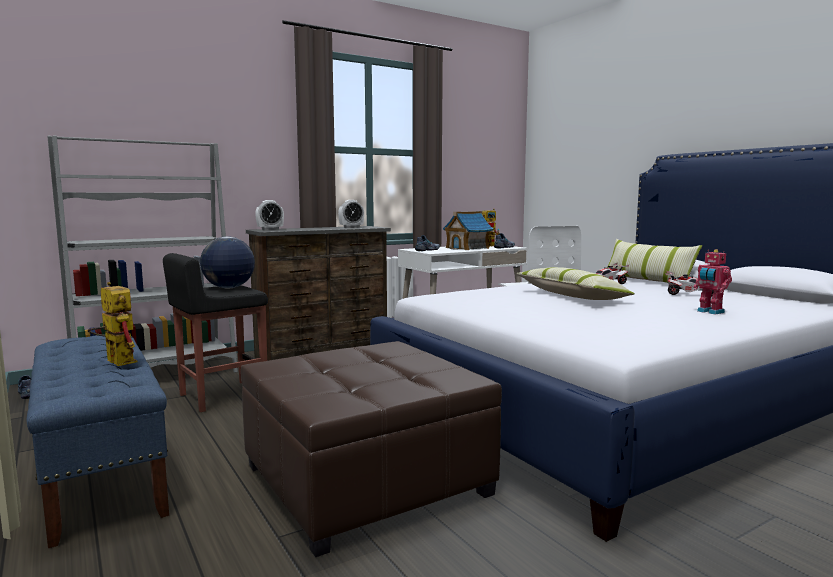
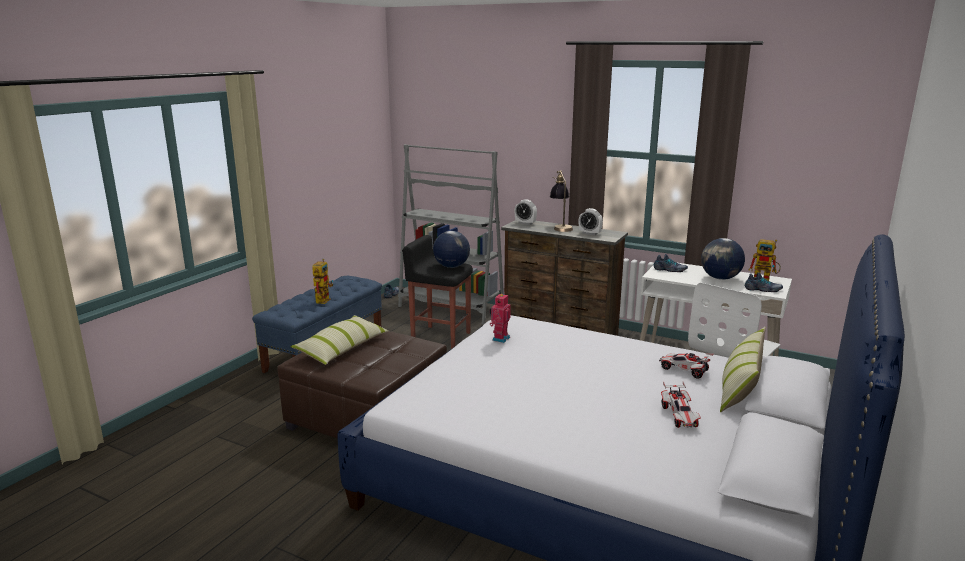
camera: 60 degrees right, 10 degrees up
toy house [443,211,493,250] -> globe [701,238,745,280]
pillow [516,267,635,300] -> pillow moved to [290,315,388,365]
toy robot [694,249,732,315] -> toy robot moved to [490,293,511,343]
none -> table lamp [550,170,573,232]

